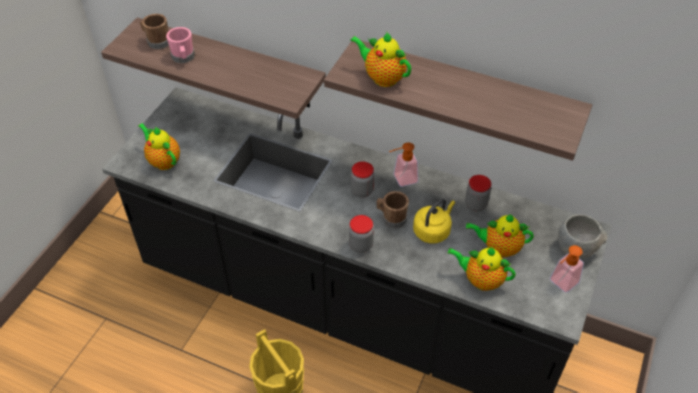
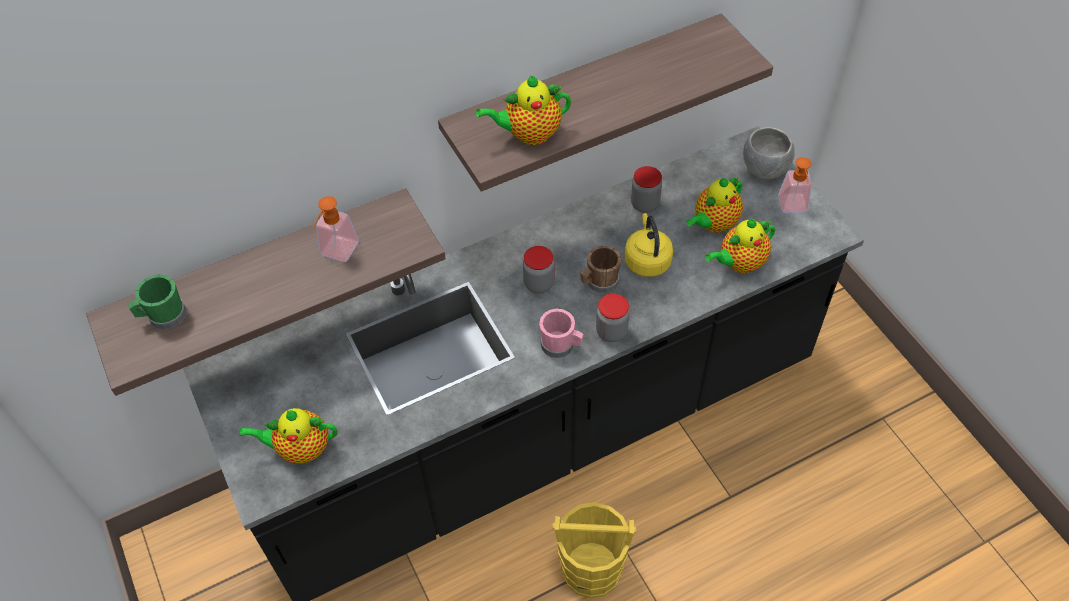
camera: 50 degrees left, 5 degrees up
brown mug [140,14,169,49] -> green mug [128,274,187,330]
pink mug [166,27,195,63] -> pink mug moved to [539,309,583,358]
soap dispenser [389,142,418,187] -> soap dispenser moved to [313,196,359,262]

